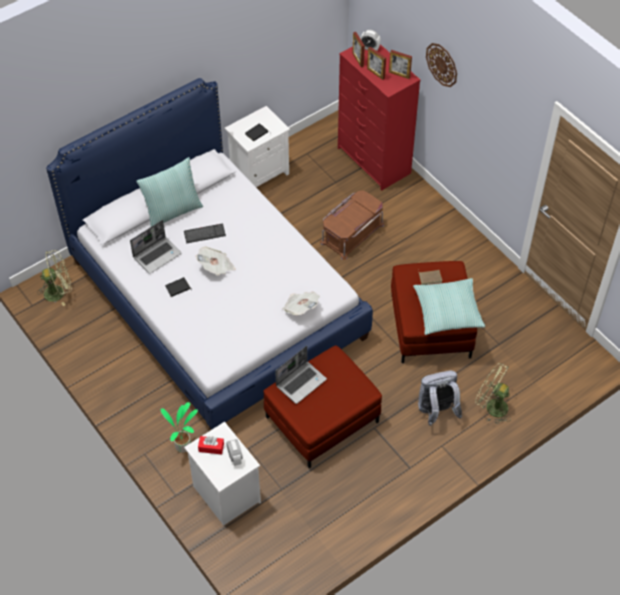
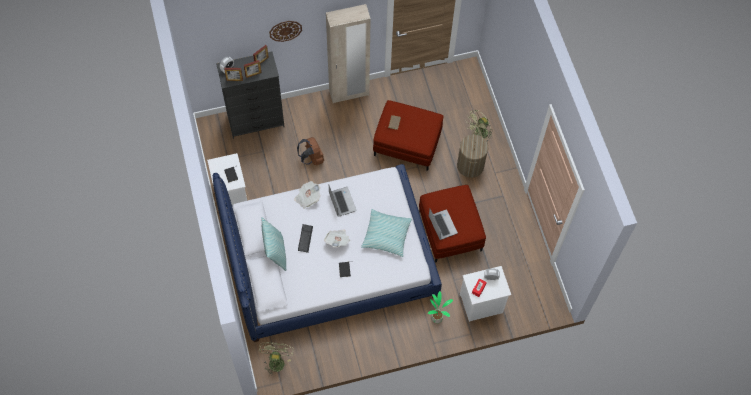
camera: 70 degrees left, 10 degrees up
laptop [130,220,182,274] -> laptop moved to [329,186,356,217]
newspaper [282,292,320,315] -> newspaper moved to [294,181,320,209]
brown storage box [320,191,384,260] -> brown backpack [297,137,324,166]
red dresser [338,44,420,191] -> black dresser [216,51,285,139]
pillow [413,278,485,335] -> pillow moved to [361,209,412,257]
grey backpack [418,371,462,426] -> laundry basket [457,133,488,178]
none -> beige wardrobe [326,4,371,103]

